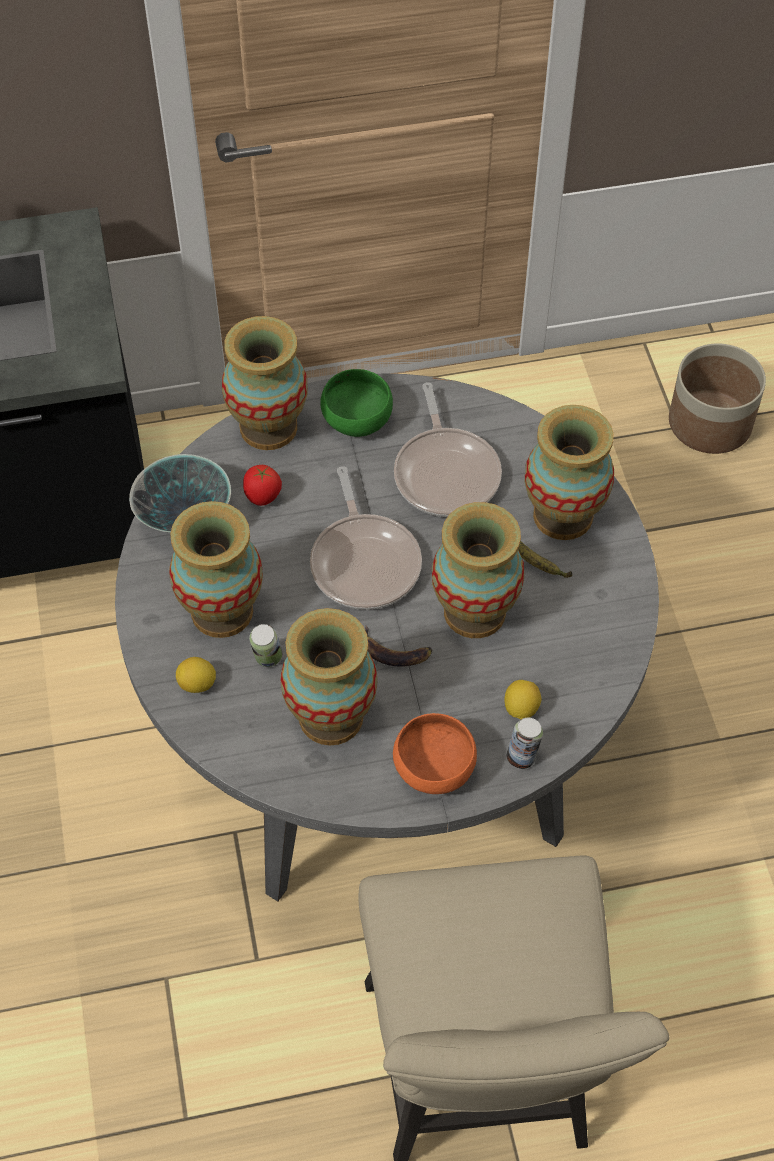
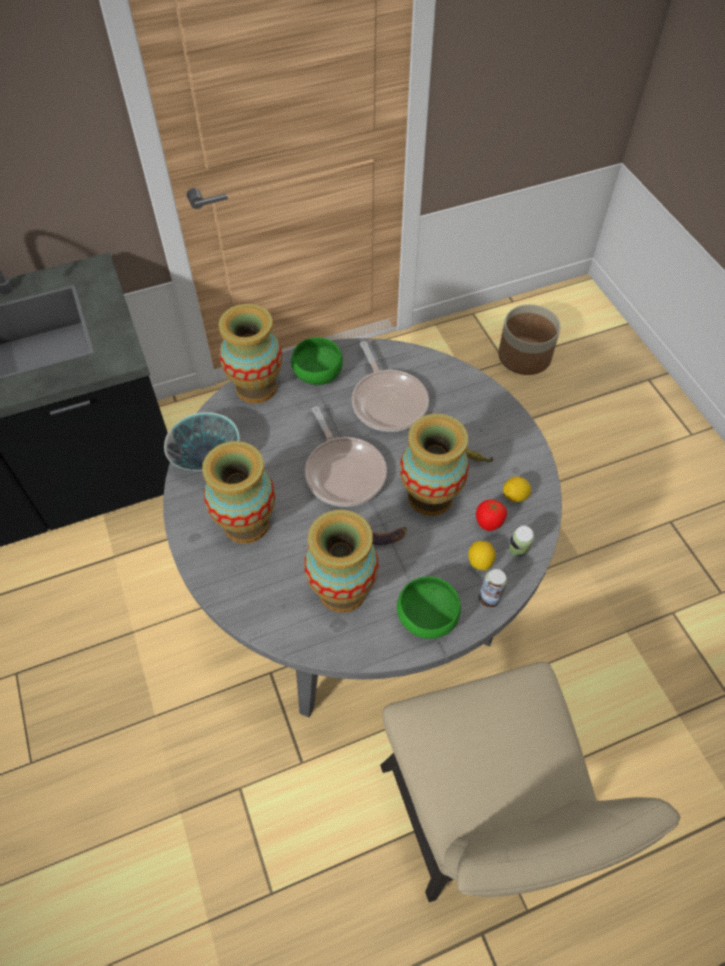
camera: 10 degrees left, 0 degrees up
lemon [176,657,216,693] -> lemon moved to [503,476,531,502]
tomato [243,465,282,506] -> tomato moved to [476,499,507,531]
can [249,624,282,667] -> can moved to [508,525,534,557]
orange bowl [393,713,477,794] -> green bowl [397,576,461,639]
vase [525,405,614,540] -> none

